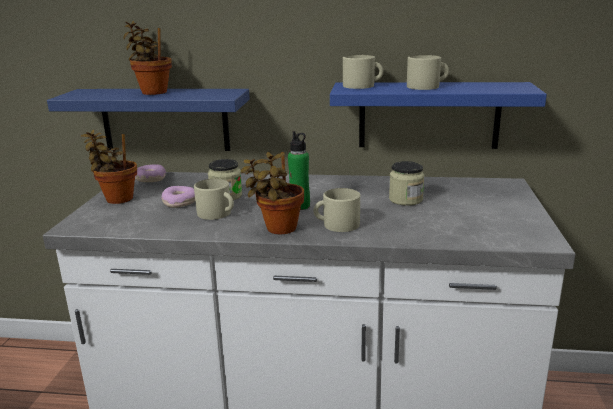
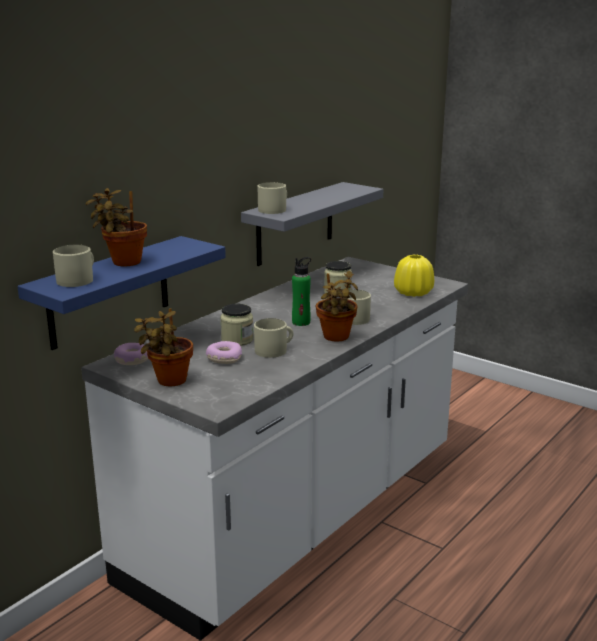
camera: 60 degrees left, 0 degrees up
blue shelf [330,82,547,149] -> grey shelf [241,182,384,266]
beige mug [407,55,449,90] -> beige mug moved to [53,245,94,287]
none -> yellow vase [394,255,434,297]

